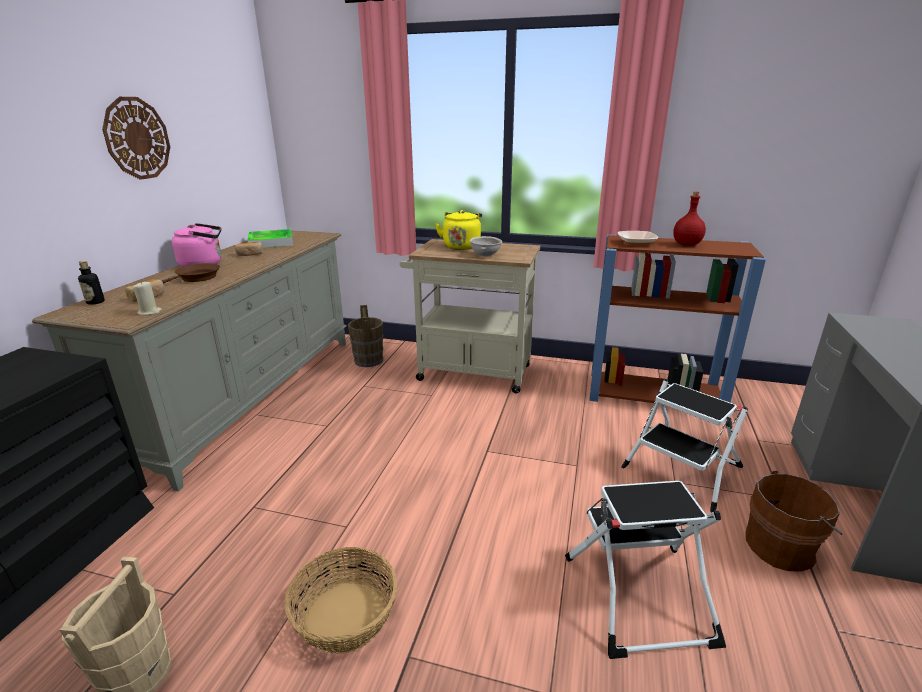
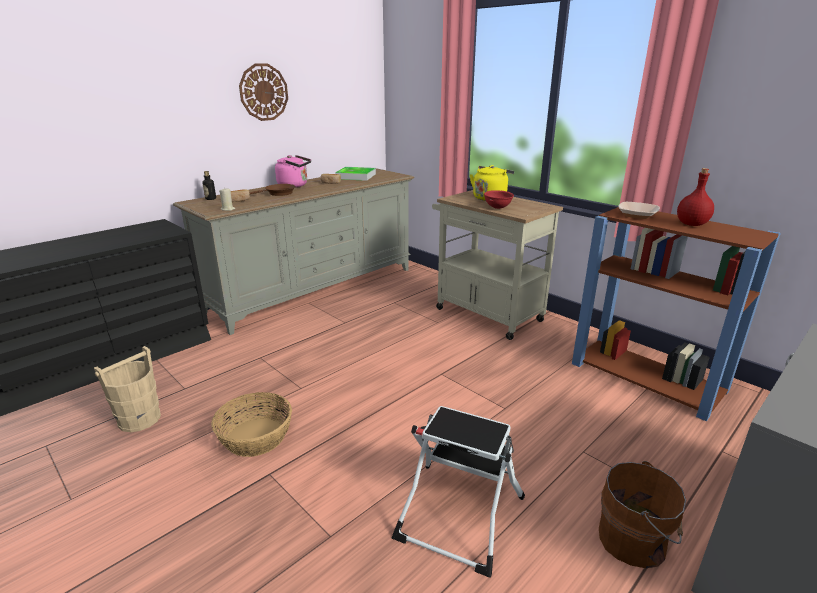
camera: 30 degrees right, 0 degrees up
brown bucket [348,305,383,367] -> none
grey bowl [470,236,502,256] -> red bowl [484,190,514,209]
step ladder [621,379,748,512] -> none

